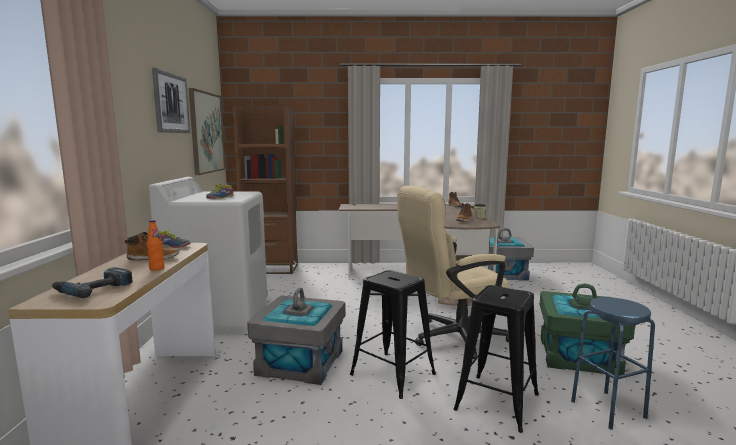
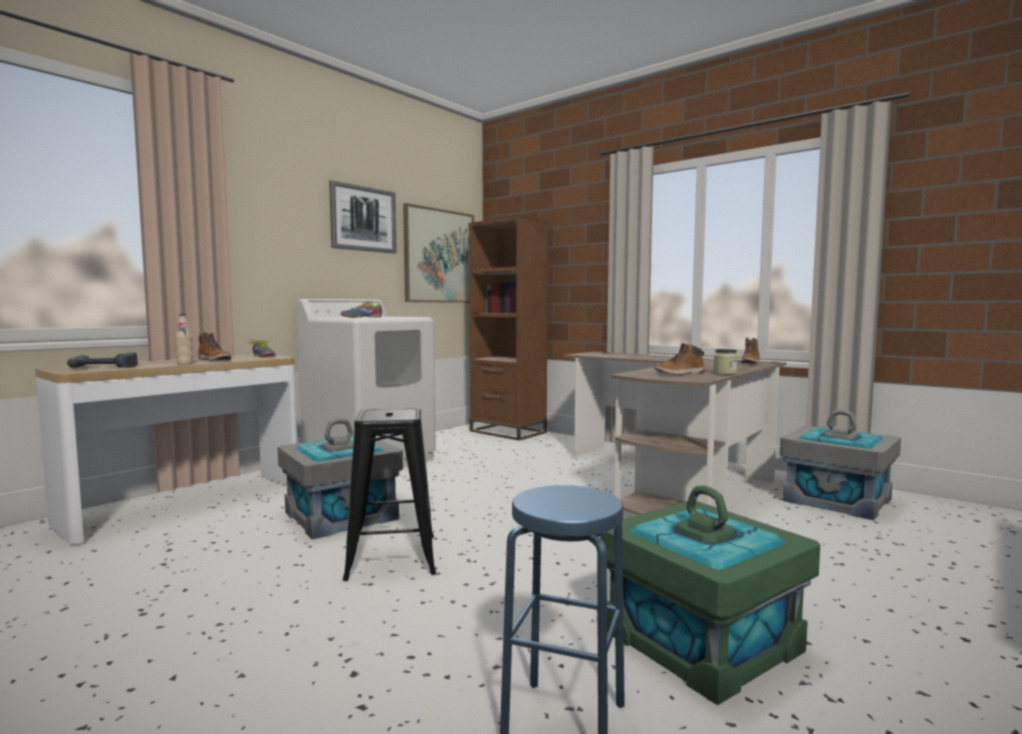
camera: 40 degrees right, 5 degrees down
orange bottle [147,220,164,271] -> beige bottle [175,314,193,365]
beige office chair [397,186,509,359] -> none
black stool [453,285,539,433] -> none

